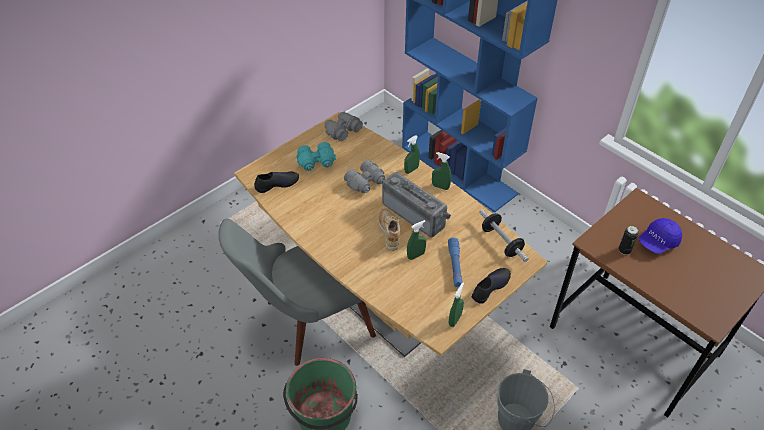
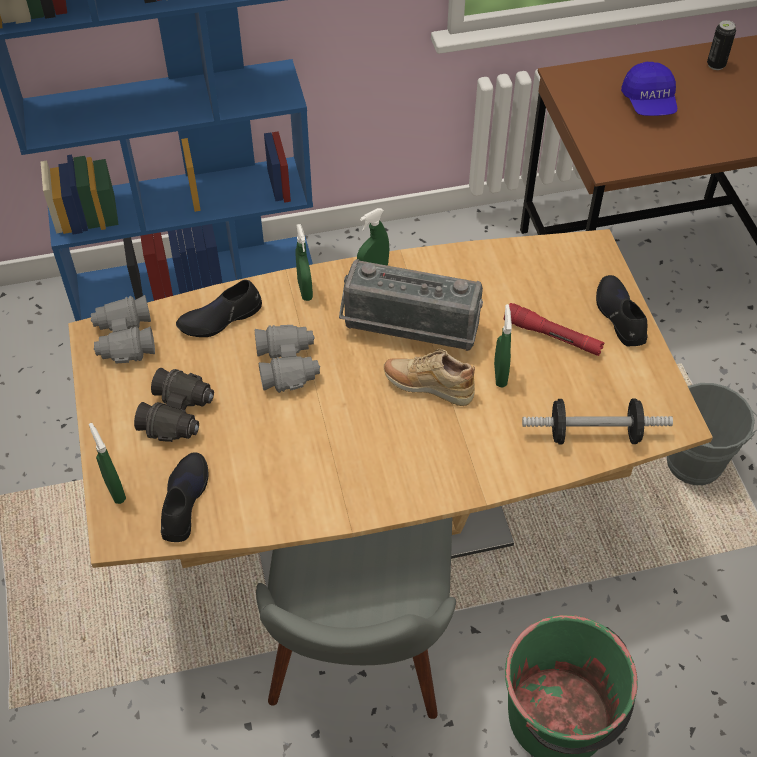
camera: 60 degrees left, 5 degrees up
turquoise binoculars [296,142,336,171] -> black binoculars [134,368,214,442]
radio [382,172,451,238] -> radio turned 150 degrees counterclockwise [339,259,483,351]
blue flashlight [448,237,462,288] -> red flashlight [504,303,605,356]
green spray bottle [449,282,464,327] -> green spray bottle moved to [89,423,126,504]
dumbbell [479,209,528,262] -> dumbbell moved to [522,398,673,445]
can [619,226,639,255] -> can moved to [707,20,736,70]
none -> black shoe [176,280,262,337]

